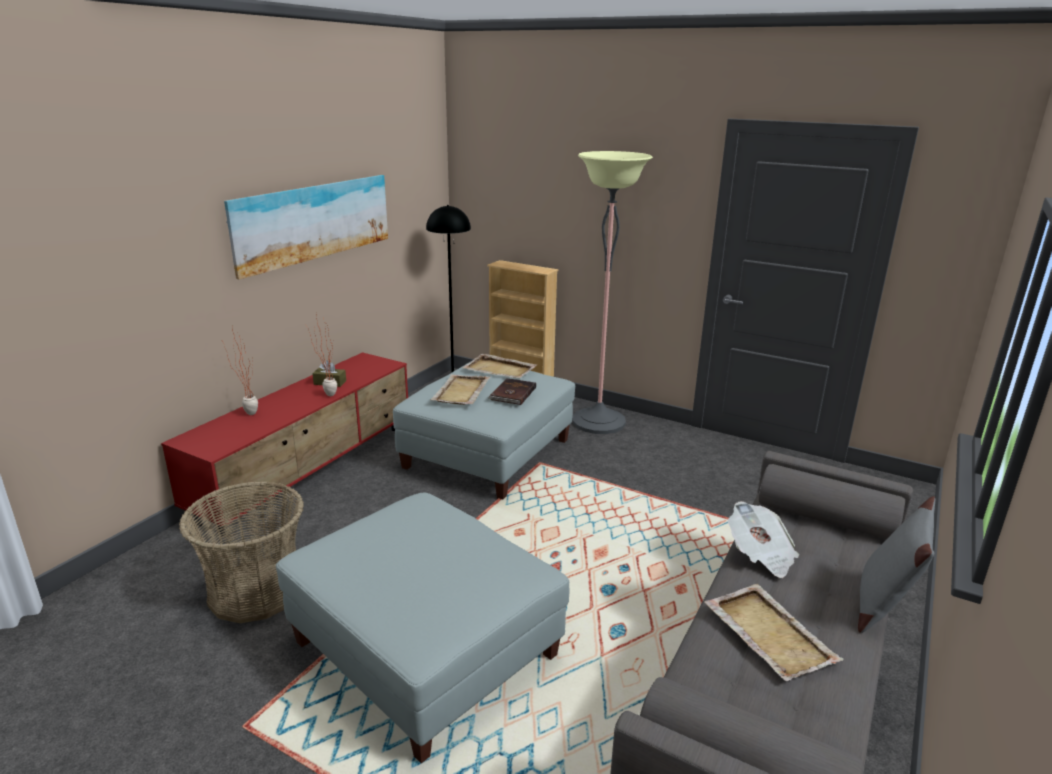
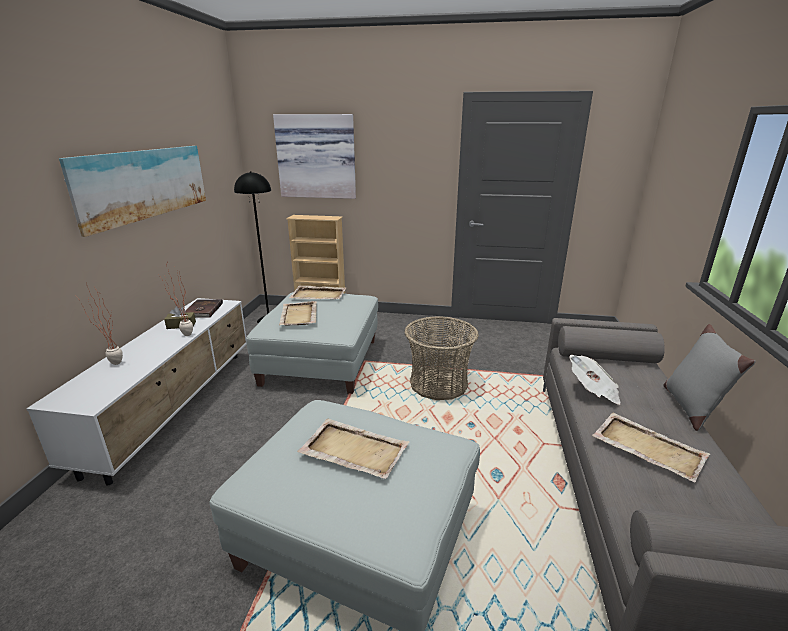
camera: 20 degrees left, 0 degrees up
red tv stand [161,352,408,537] -> white tv stand [26,298,247,485]
basket [179,481,304,623] -> basket moved to [404,316,479,400]
brown book [488,378,536,405] -> brown book moved to [185,299,223,318]
floor lamp [572,151,653,434] -> none
none -> picture [273,114,356,199]
none -> beige tray [297,419,410,479]

